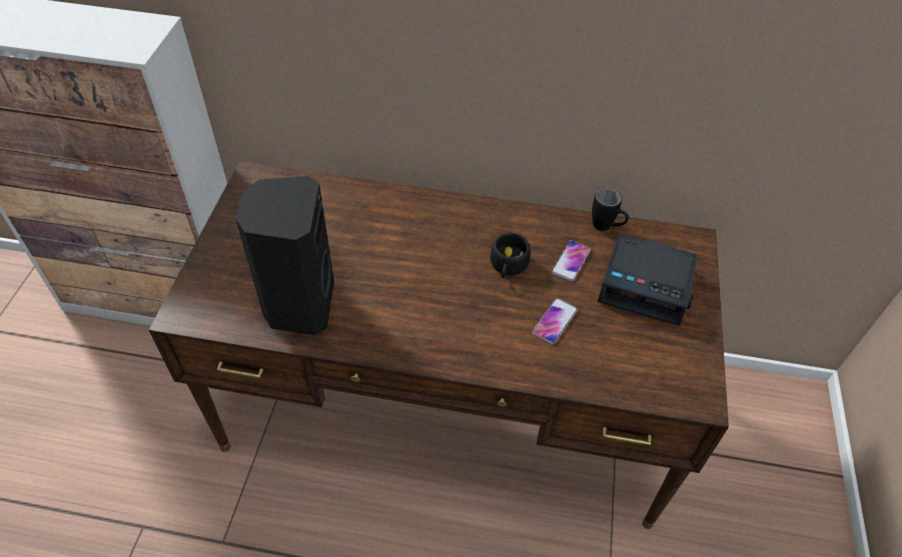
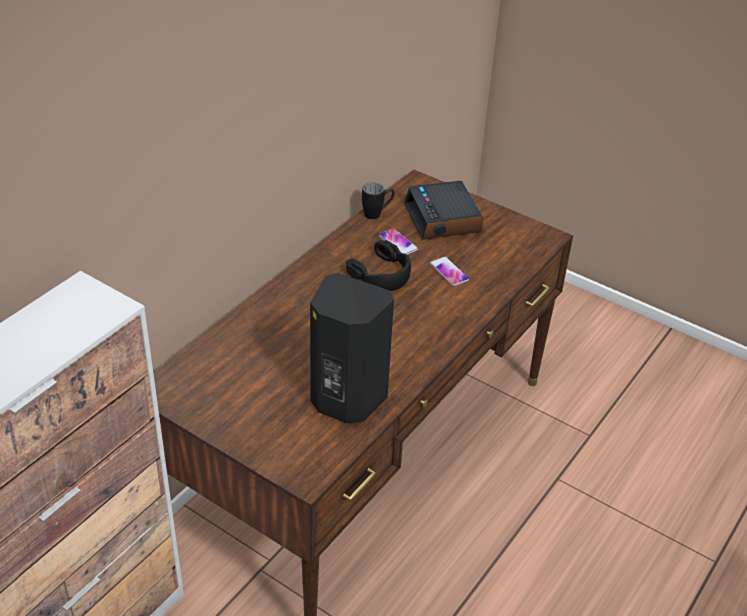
camera: 65 degrees left, 10 degrees down
black cup [490,233,530,278] -> black headphones [346,240,411,291]
alarm clock [597,233,698,326] -> alarm clock turned 120 degrees clockwise [404,181,483,240]

